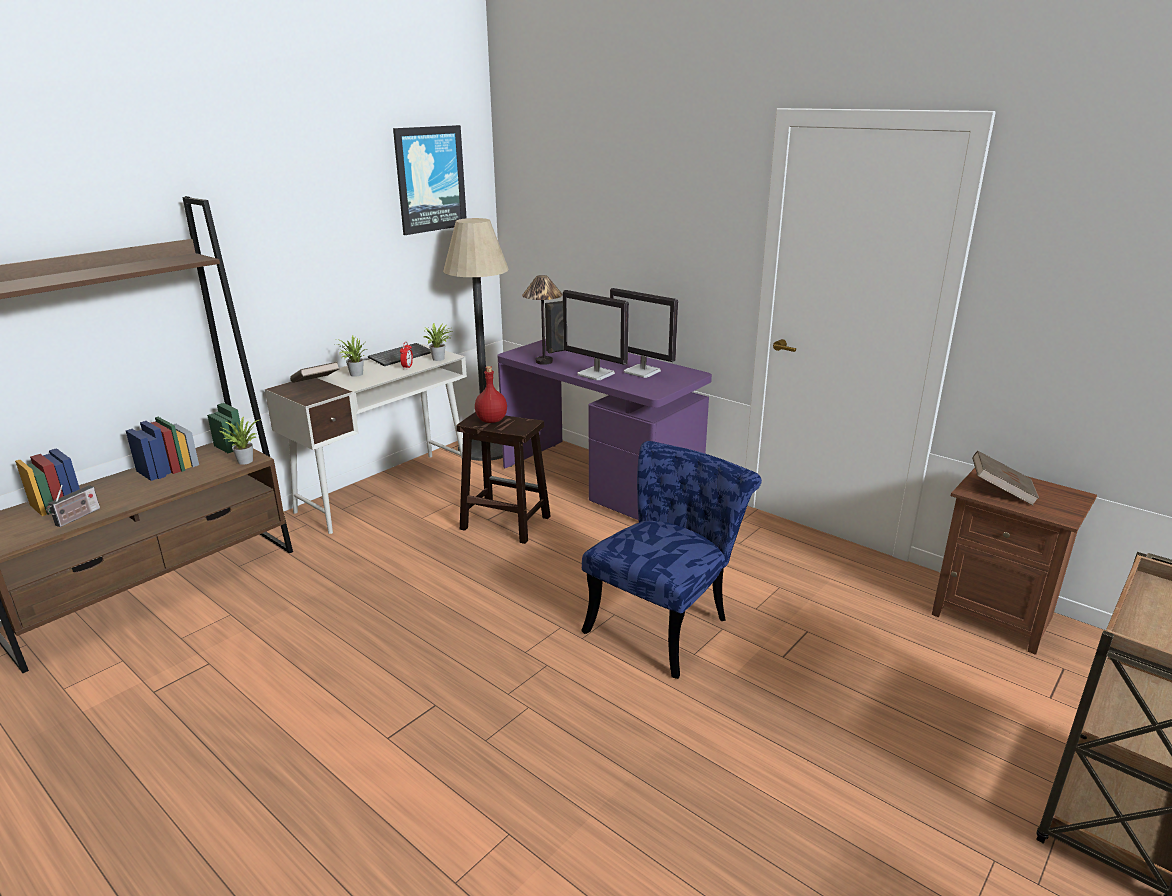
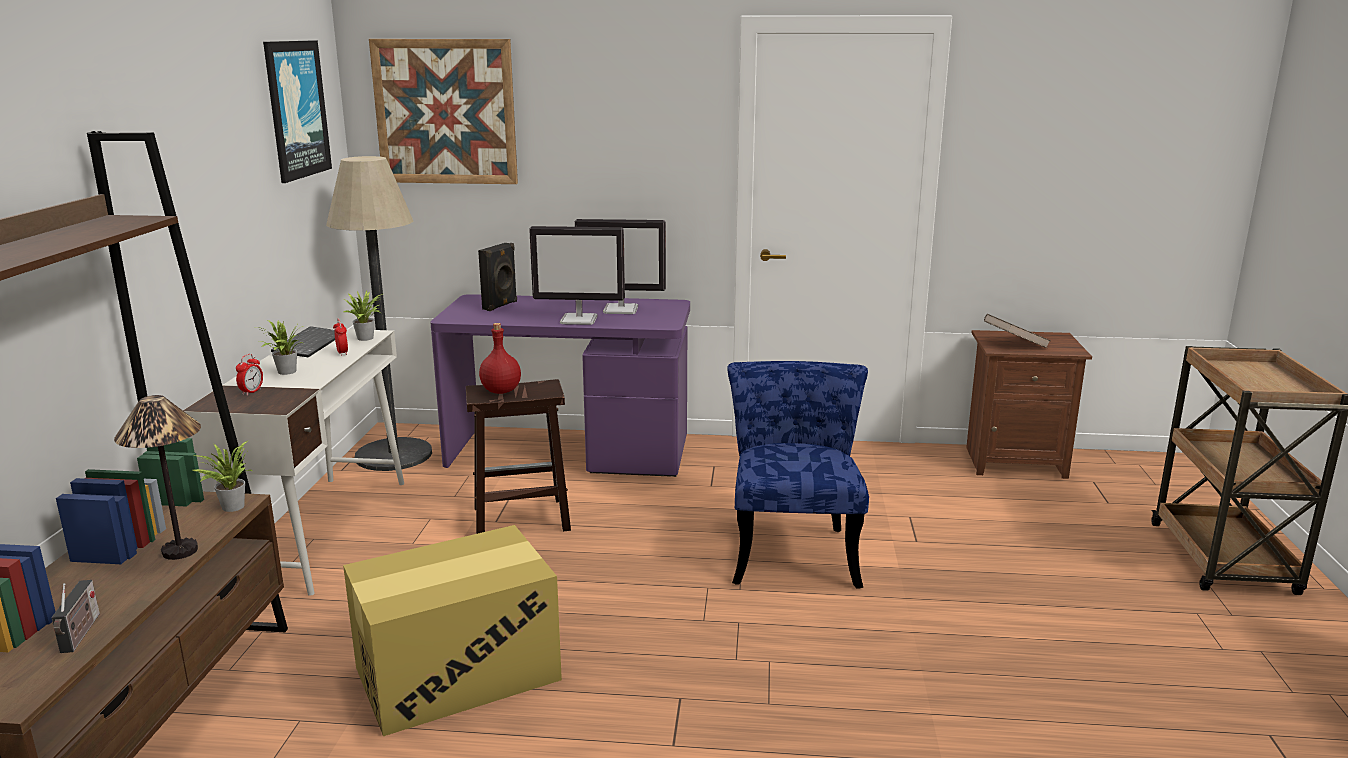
camera: 35 degrees left, 5 degrees down
brown book [290,362,340,383] -> alarm clock [236,354,263,396]
table lamp [522,275,563,365] -> table lamp moved to [114,395,201,560]
none -> cardboard box [343,525,562,736]
none -> picture [369,39,518,184]

